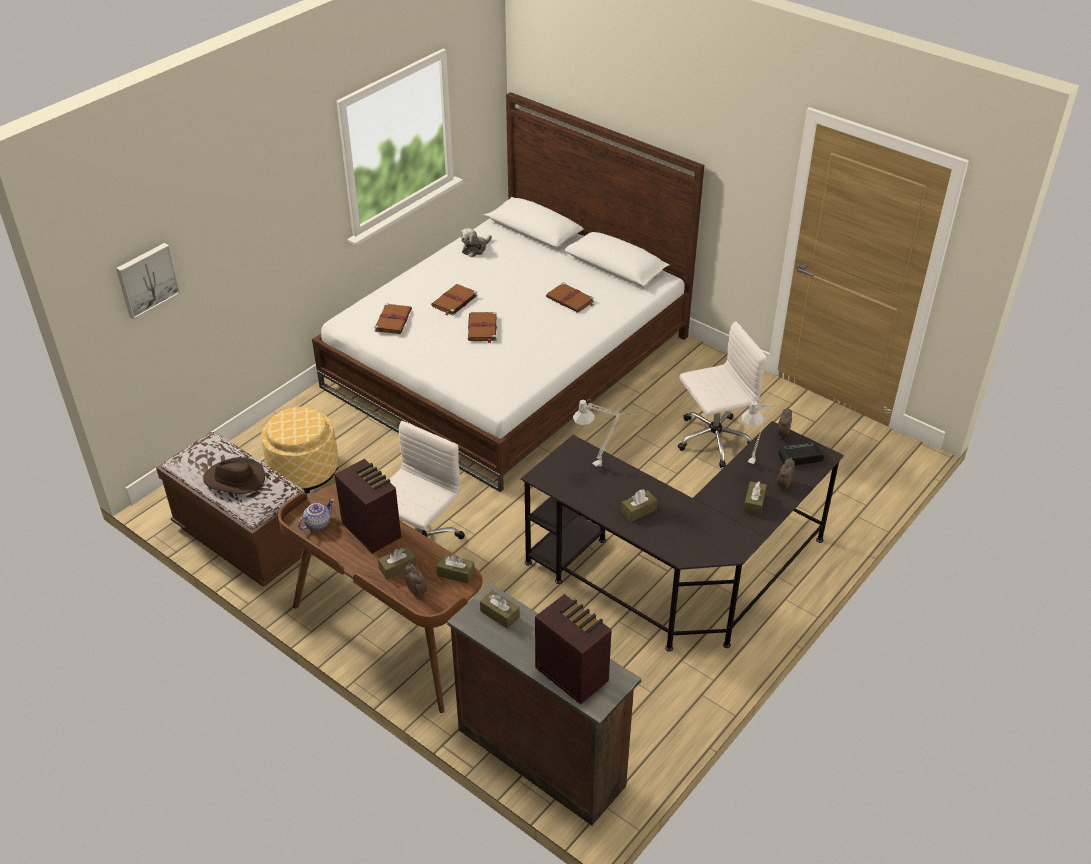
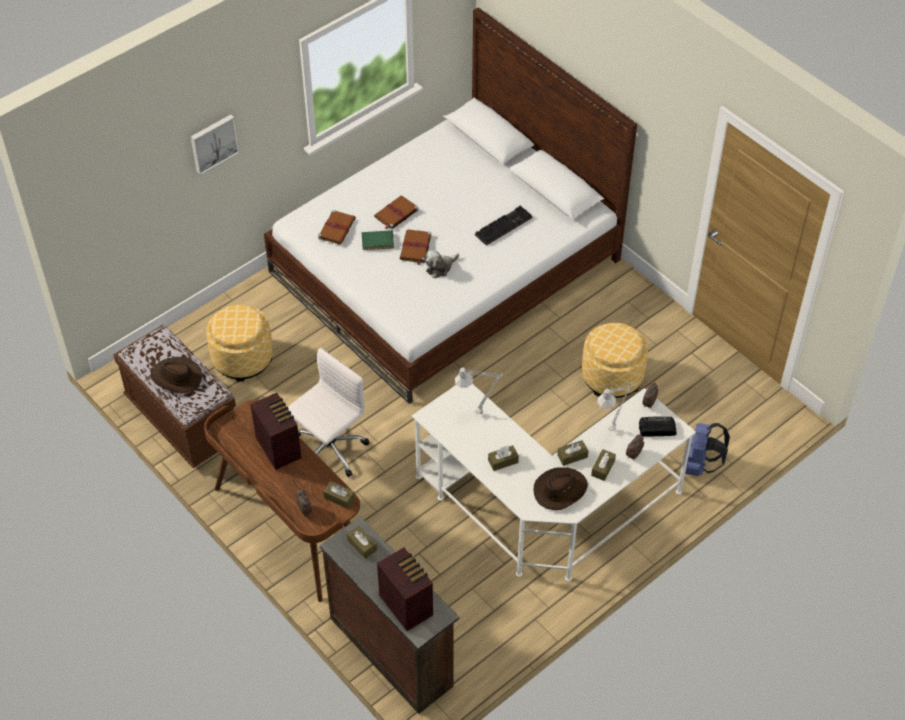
camera: 10 degrees right, 10 degrees up
picture [116,243,180,319] -> picture moved to [191,114,239,175]
teapot [298,499,334,530] -> none
brown tissue box [378,546,417,580] -> brown tissue box moved to [557,440,588,466]
plush toy [460,228,492,257] -> plush toy moved to [425,250,459,278]
black desk [521,421,844,652] -> white desk [412,384,696,581]
brown book [546,282,594,313] -> keyboard [475,205,532,246]
white office chair [678,321,766,468] -> ottoman [582,323,648,398]
none -> green book [362,230,394,250]
none -> brown hat [534,467,588,510]
none -> blue backpack [685,423,730,476]

